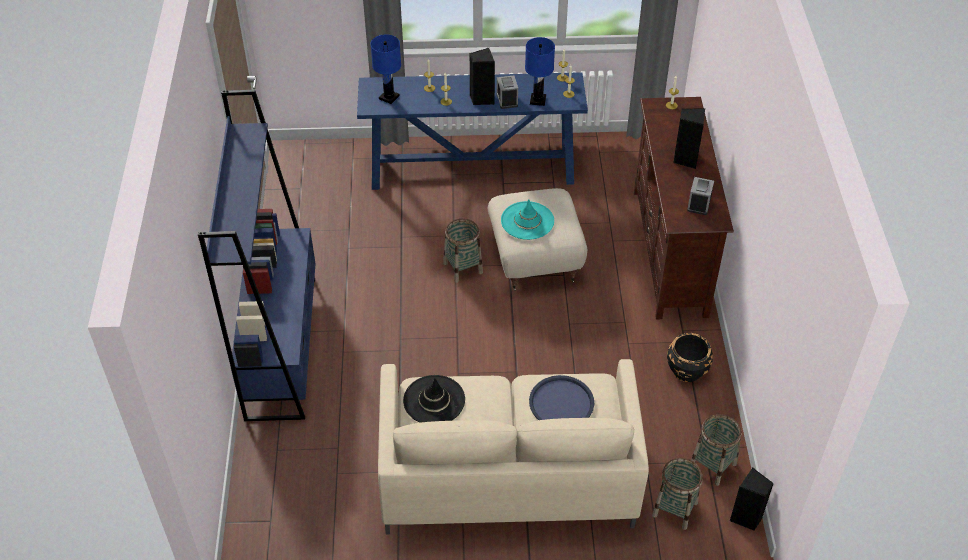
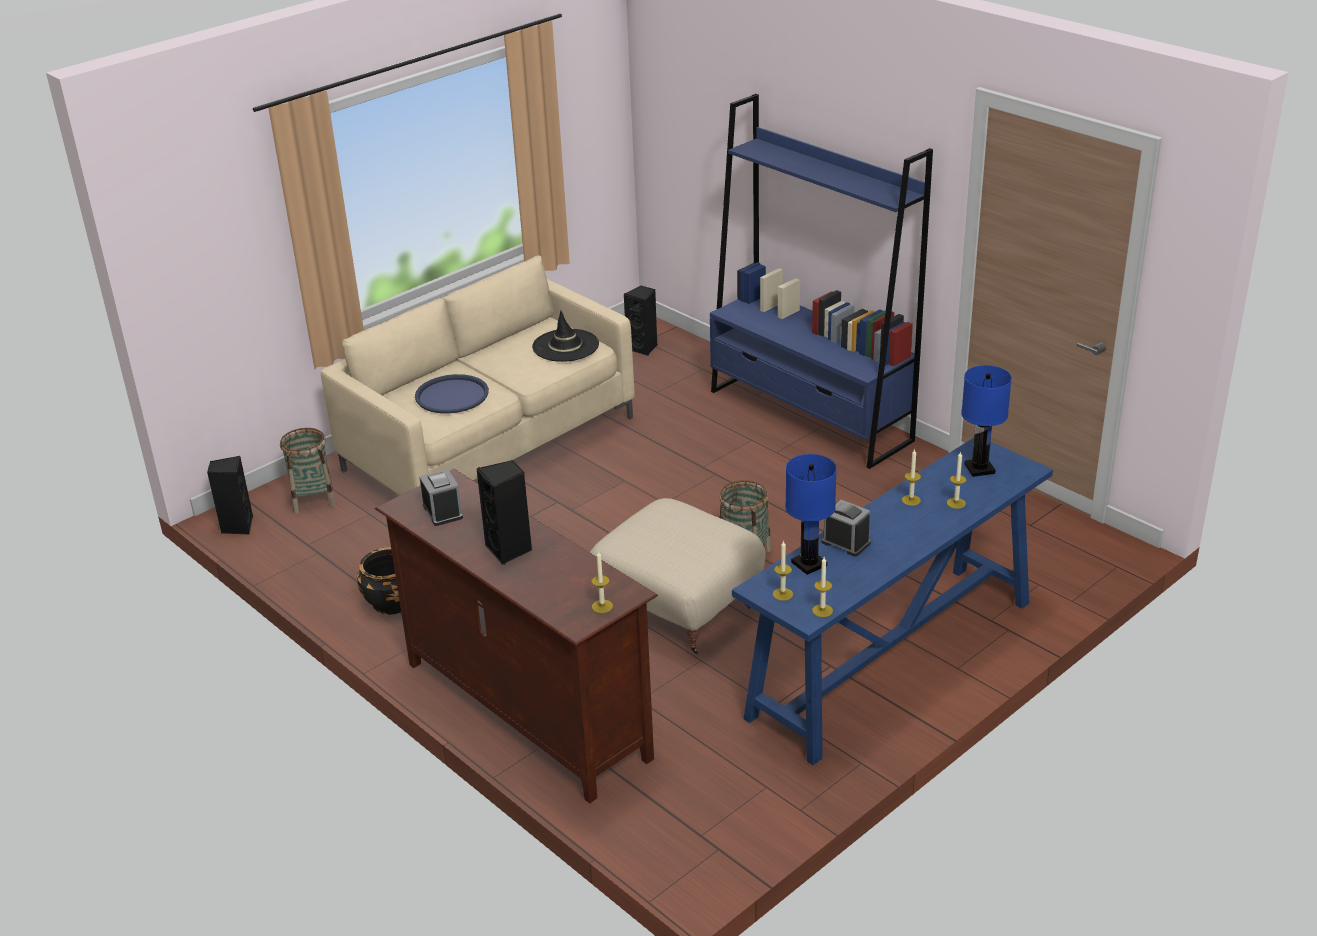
camera: 140 degrees right, 15 degrees down
black speaker [470,48,495,105] -> black speaker moved to [623,286,657,356]
turquoise hat [501,199,554,240] -> none
basket [691,414,742,486] -> none

